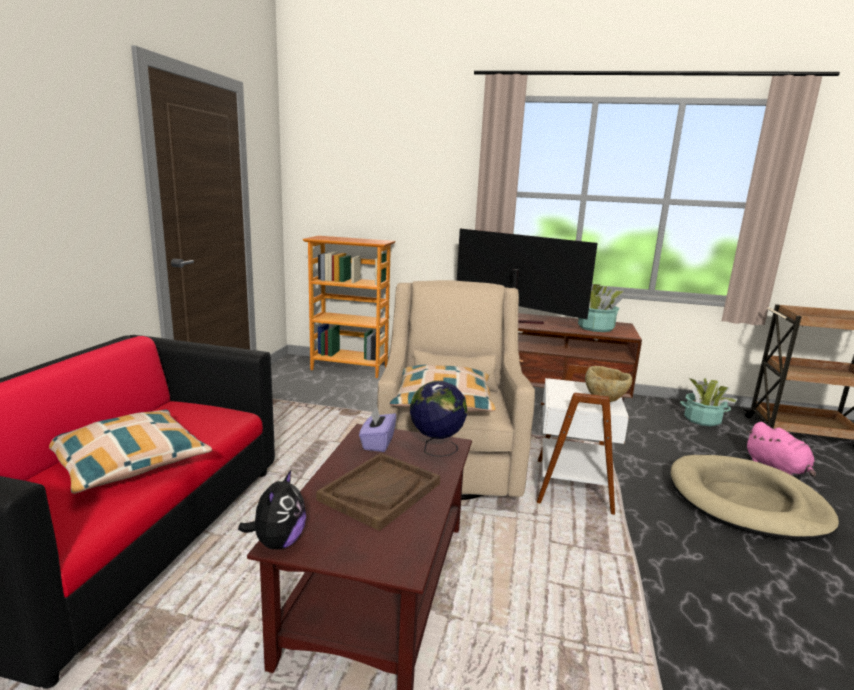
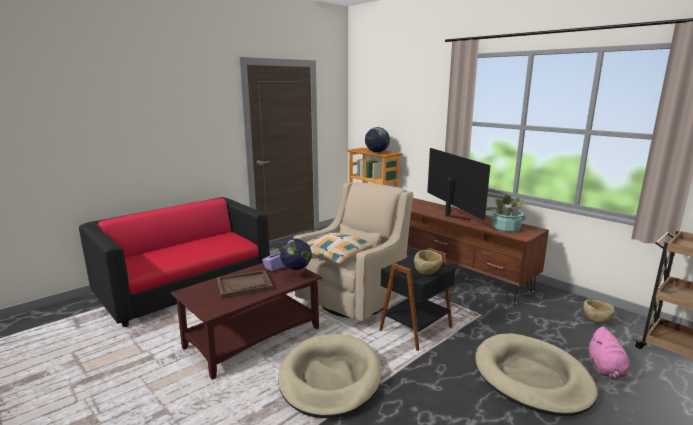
camera: 35 degrees right, 0 degrees up
pillow [49,410,212,494] -> none
plush toy [238,470,306,549] -> none
white side table [537,364,629,515] -> black side table [379,248,455,351]
potted plant [680,378,738,426] -> beige bowl [584,300,615,324]
none -> beige dog bed [278,334,382,418]
none -> globe [365,127,390,153]

